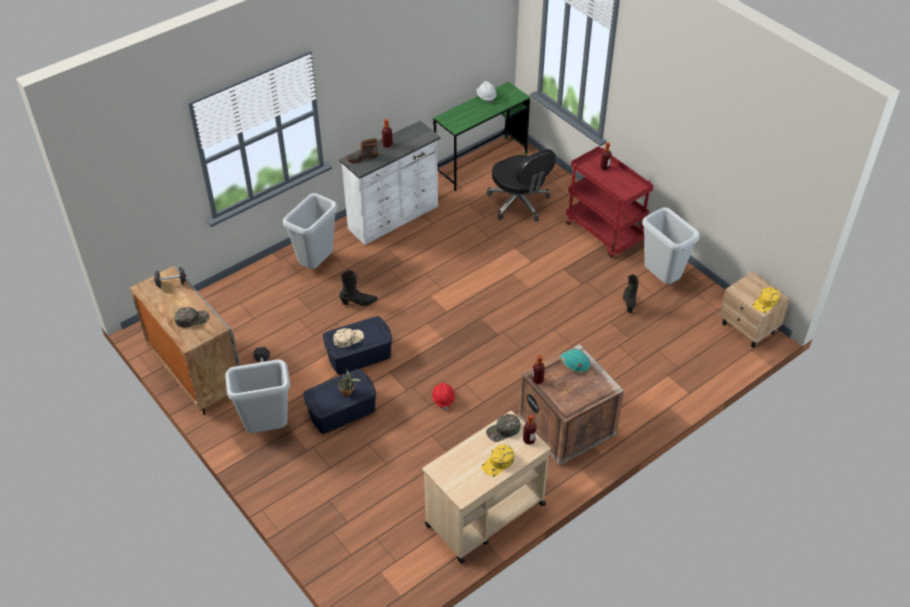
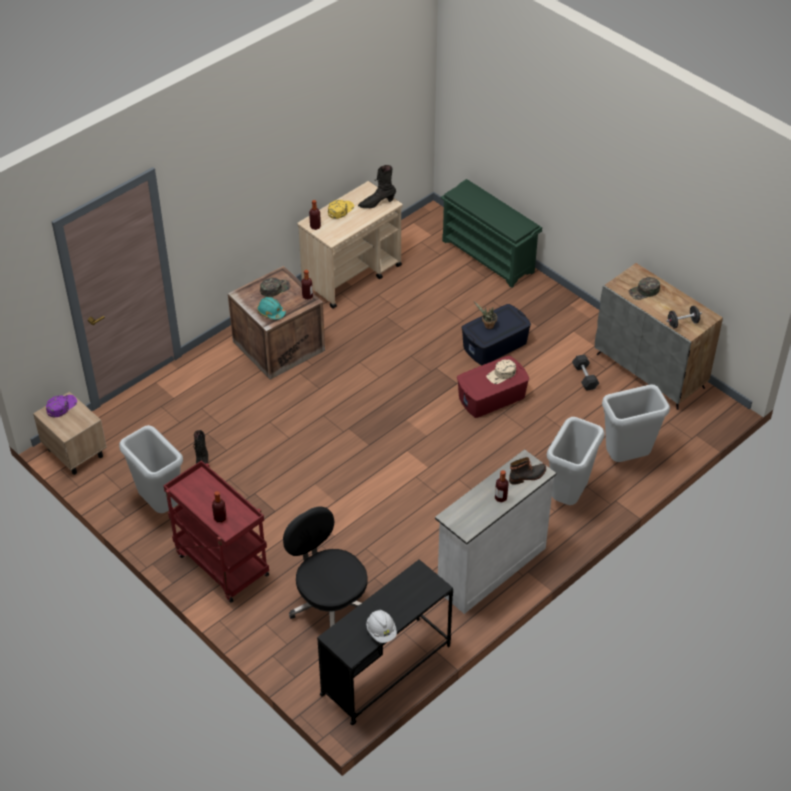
camera: 175 degrees right, 0 degrees up
grey trash can [225,360,290,433] -> grey trash can moved to [602,384,670,462]
blue storage box [323,316,392,375] -> red storage box [457,356,529,418]
black boot [339,270,378,306] -> black boot moved to [358,165,396,208]
red hard hat [432,382,455,410] -> none
green desk [433,82,530,191] -> black desk [317,560,453,725]
green cap [486,414,521,442] -> green cap moved to [260,278,291,297]
yellow cap [753,287,780,313] -> purple cap [46,395,77,417]
none -> green shoe rack [441,179,542,288]

